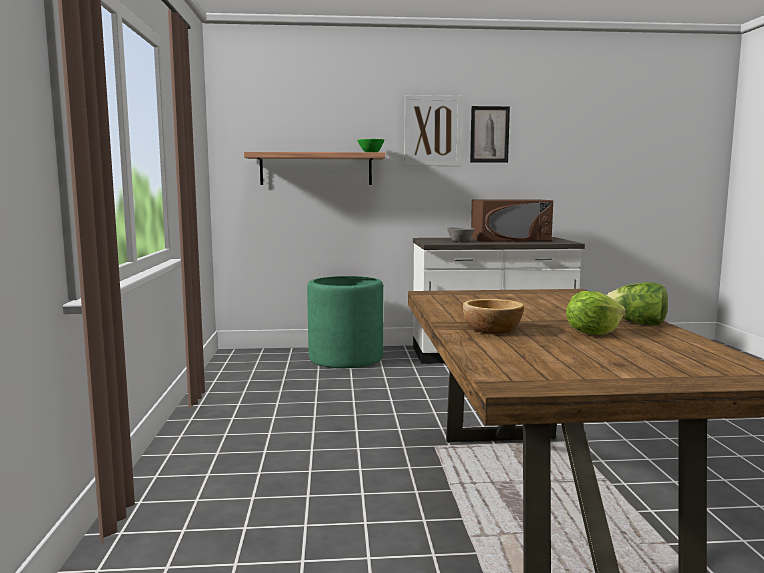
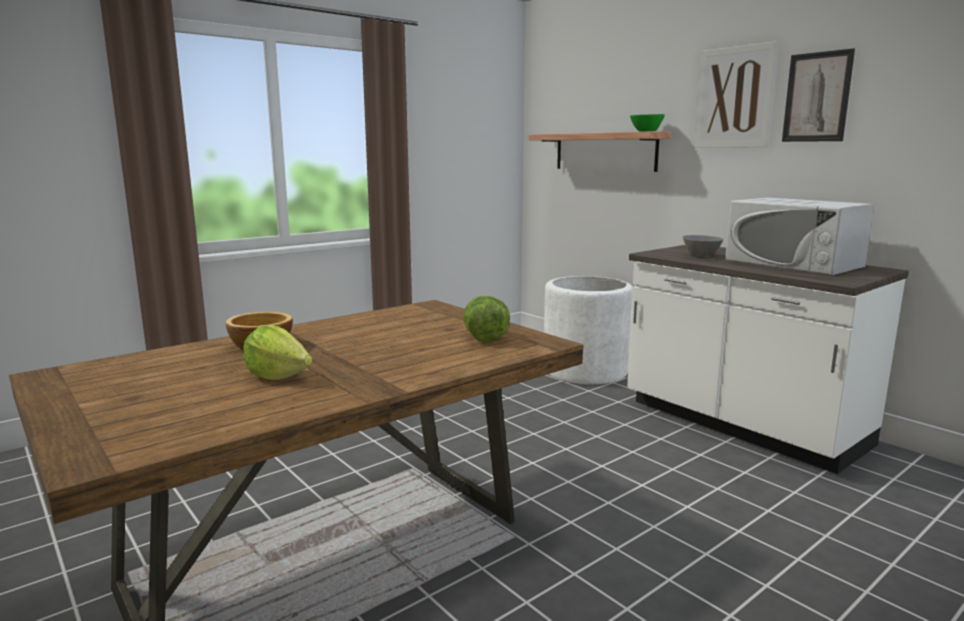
camera: 55 degrees right, 5 degrees up
green planter [307,276,383,368] -> white planter [544,276,633,385]
brown microwave [471,199,553,242] -> white microwave [725,198,874,275]
lettuce [606,282,668,325] -> lettuce moved to [464,296,510,342]

